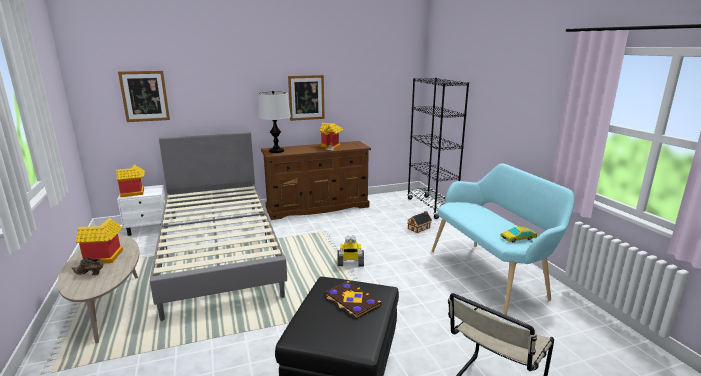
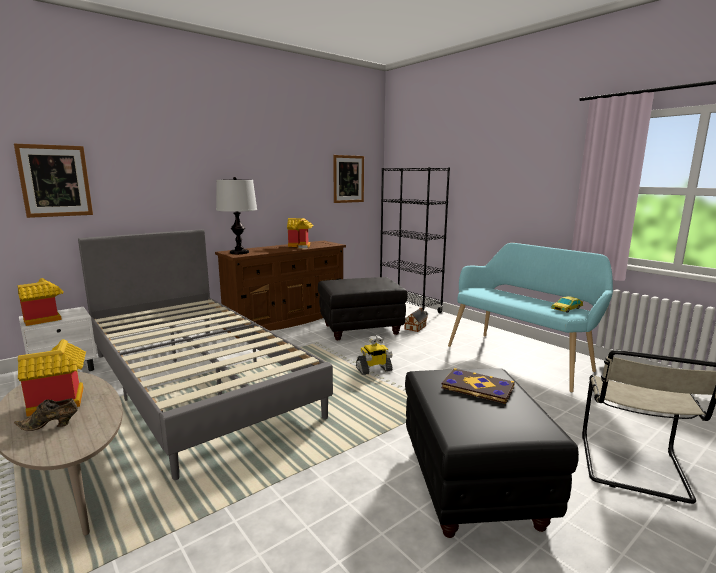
camera: 20 degrees left, 5 degrees down
picture [288,75,325,121] -> picture moved to [333,155,364,203]
none -> black ottoman [318,277,408,340]

